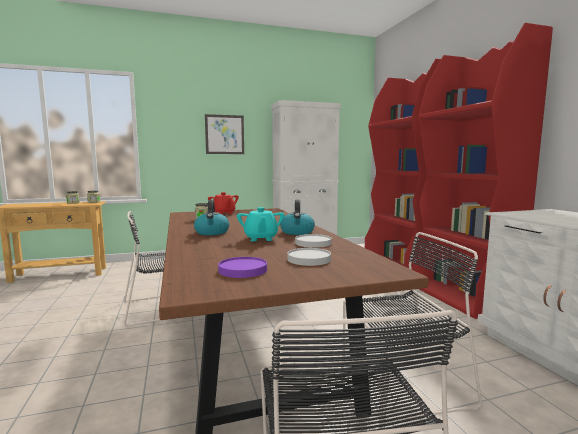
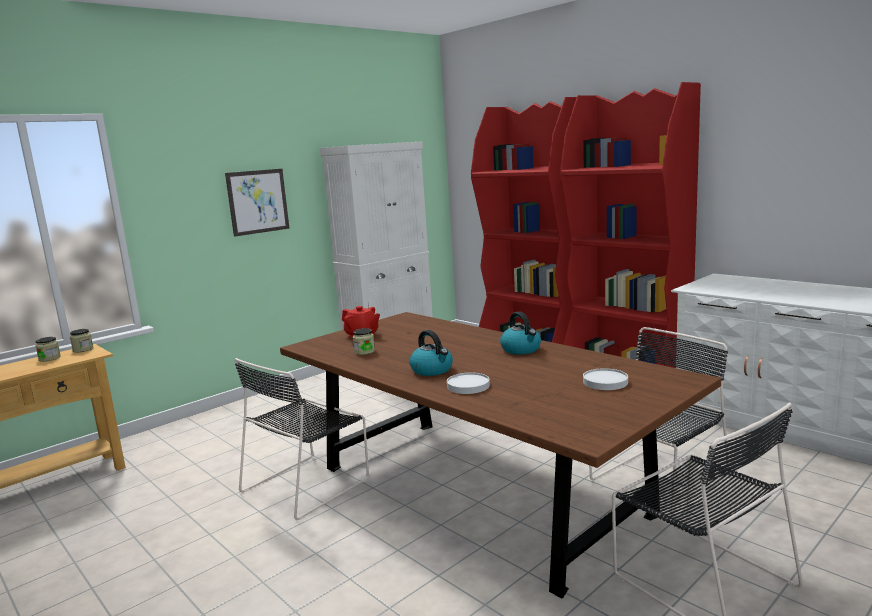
camera: 25 degrees left, 5 degrees up
purple plate [218,257,267,278] -> none
turquoise teapot [237,207,285,241] -> none
white plate [295,234,332,248] -> white plate moved to [447,372,490,394]

